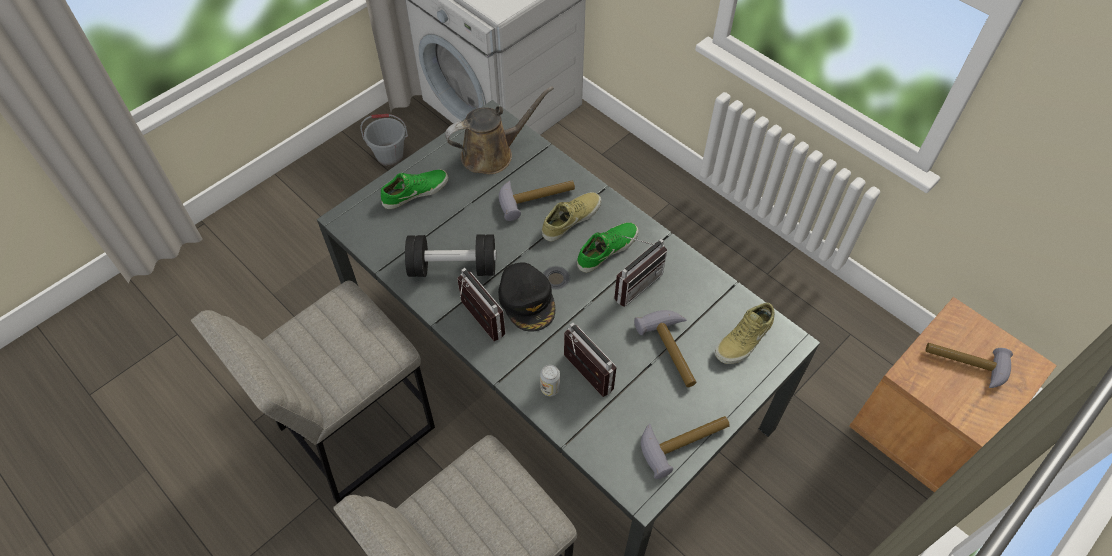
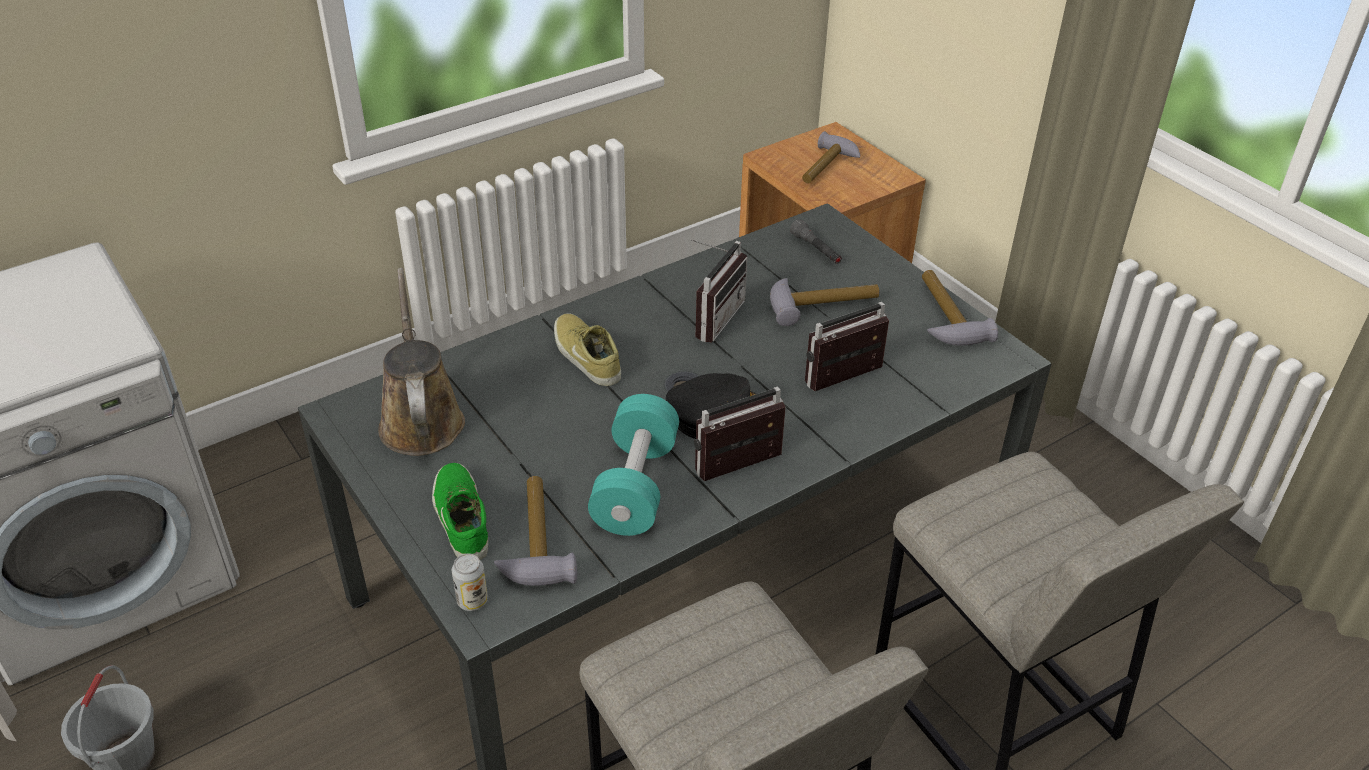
camera: 80 degrees left, 15 degrees down
black dumbbell [405,234,496,277] -> turquoise dumbbell [588,394,679,536]
hammer [499,180,575,221] -> hammer moved to [494,476,577,586]
can [540,365,560,396] -> can moved to [452,553,488,611]
green shoe [577,222,639,273] -> none
radio [614,236,667,306] -> radio turned 60 degrees clockwise [690,239,748,342]
beige shoe [715,303,774,364] -> grey flashlight [790,219,842,264]

